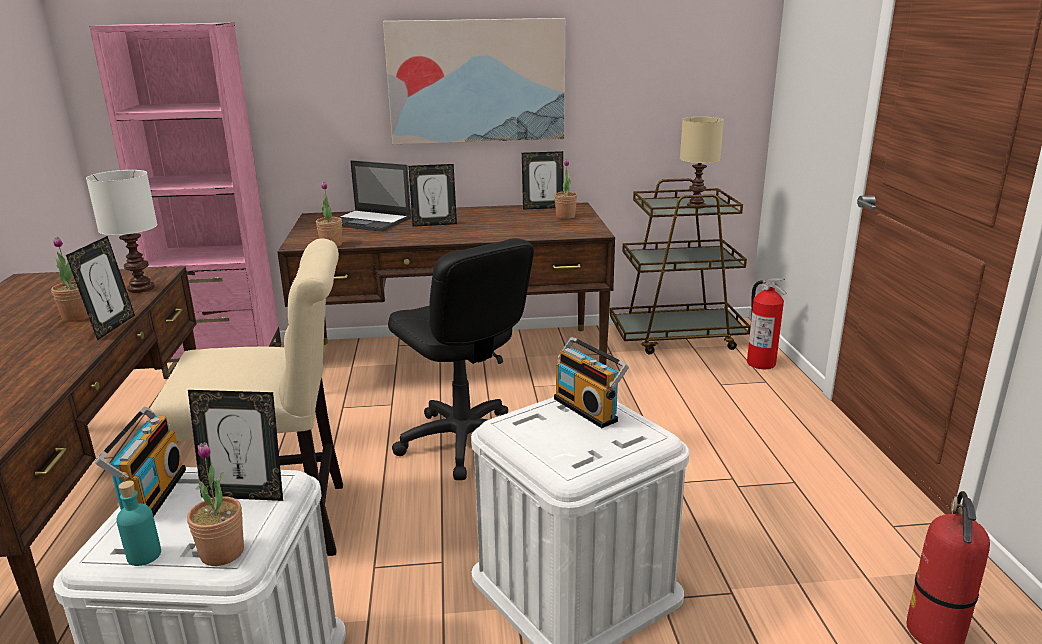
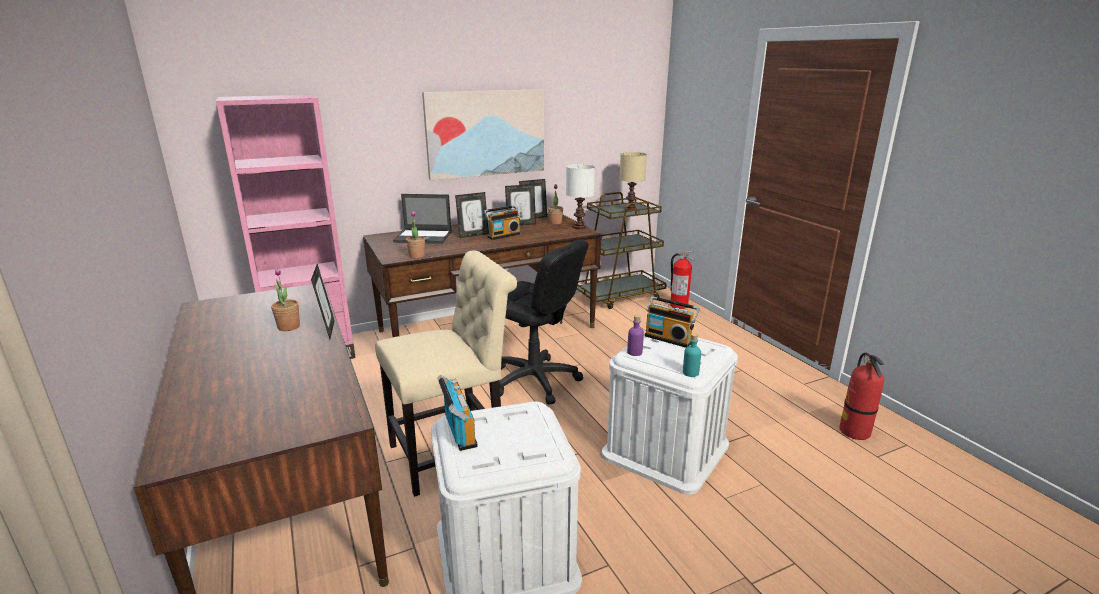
camera: 20 degrees left, 0 degrees up
white table lamp [86,170,157,293] -> white table lamp moved to [566,164,595,229]
turquoise bottle [116,481,161,566] -> turquoise bottle moved to [683,333,701,377]
potted plant [187,442,244,566] -> none
picture frame [188,390,283,501] -> picture frame moved to [505,184,536,225]
none -> radio [484,205,520,240]
none -> purple bottle [627,315,644,356]

